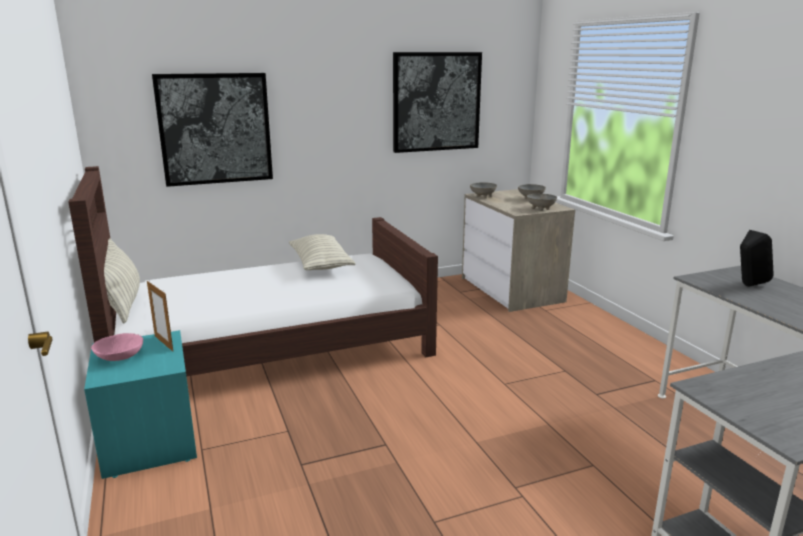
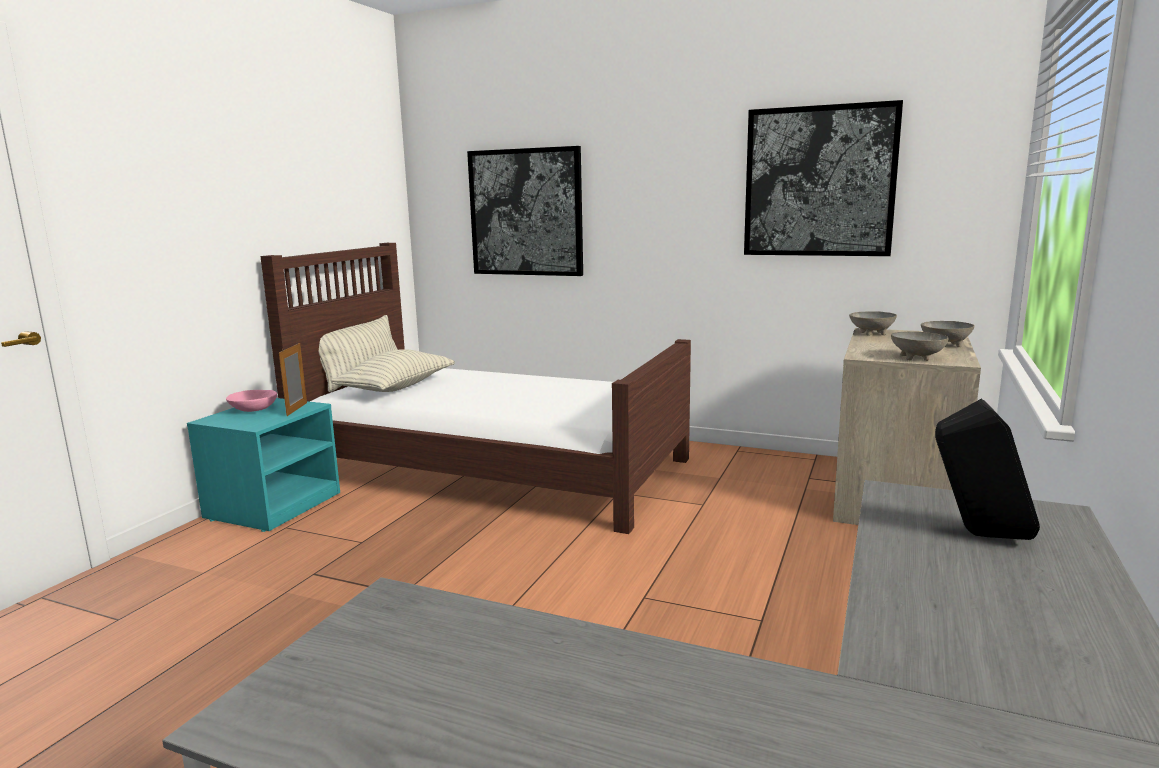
camera: 45 degrees right, 5 degrees down
pillow [289,234,356,270] -> pillow moved to [331,349,455,392]

